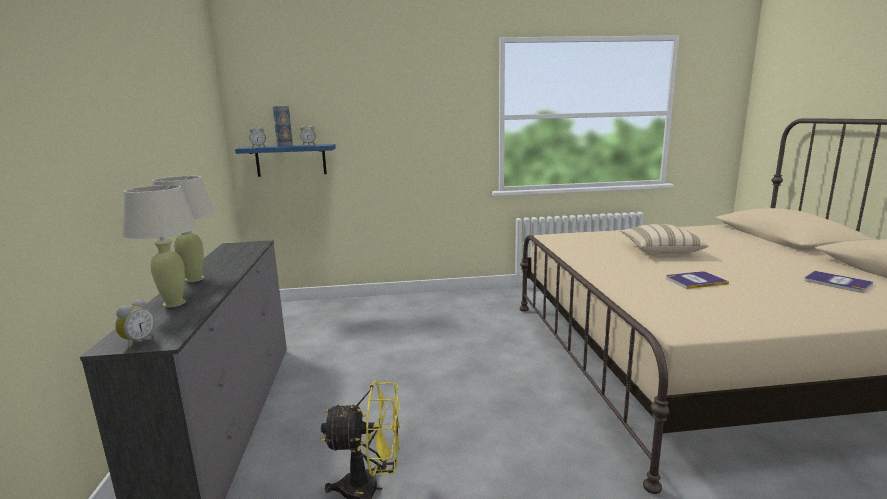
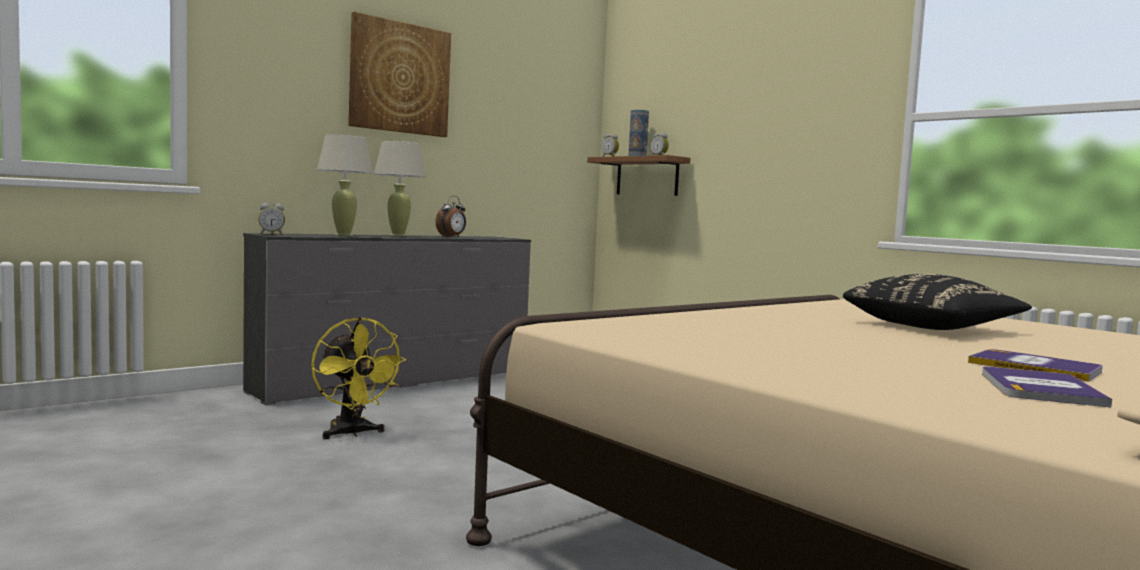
camera: 55 degrees right, 10 degrees down
blue shelf [235,144,336,177] -> brown shelf [587,155,691,196]
beige pillow [621,224,708,255] -> black pillow [843,274,1032,330]
book [666,271,729,289] -> book moved to [968,349,1103,381]
none -> picture [348,12,451,137]
none -> alarm clock [436,196,466,237]

